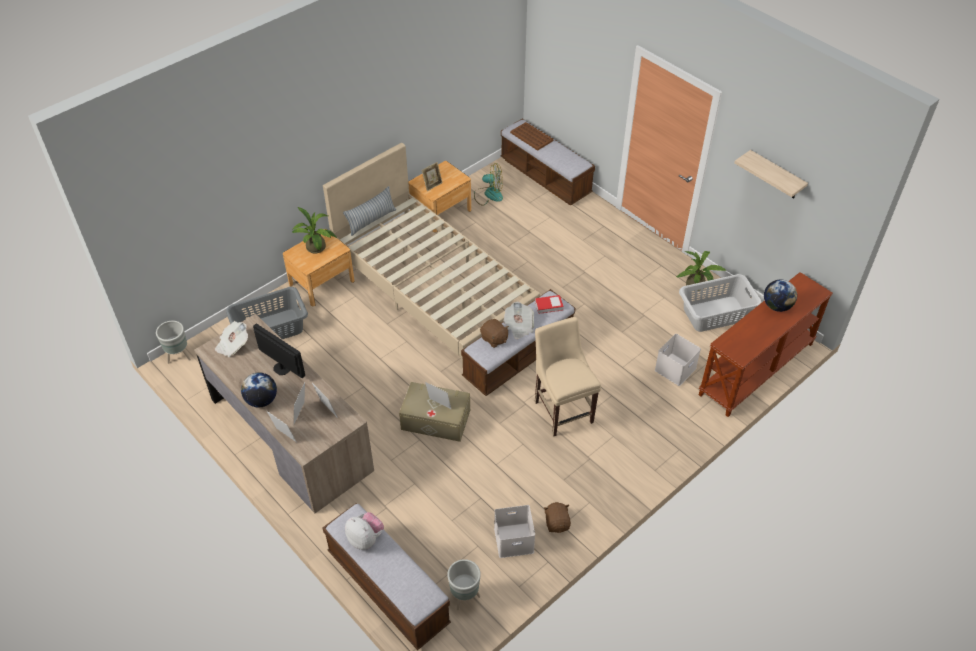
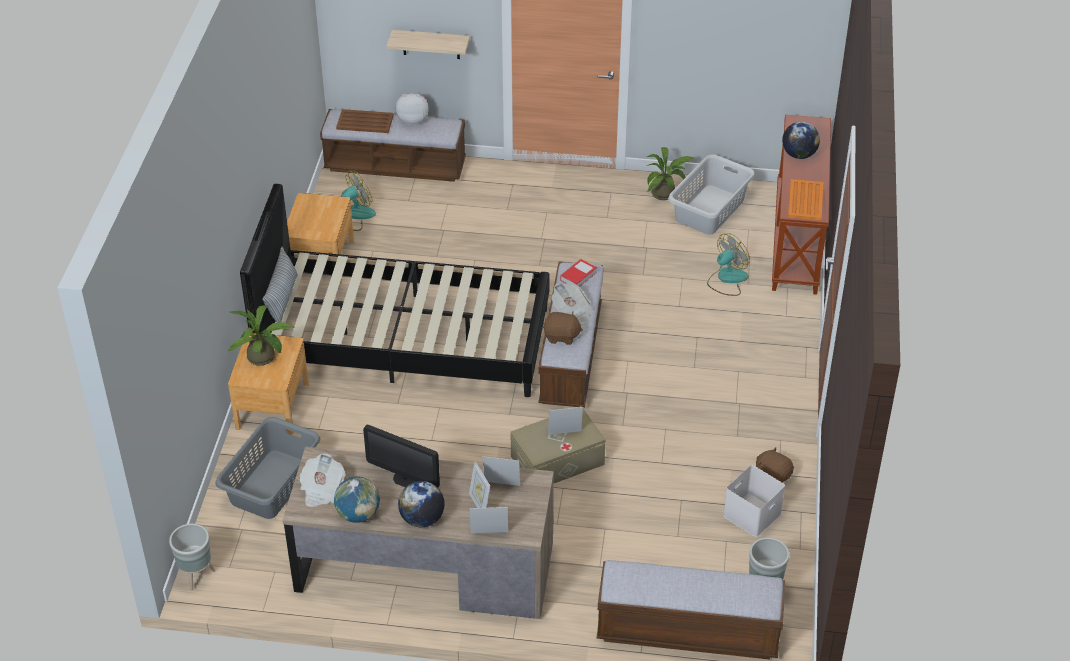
camera: 40 degrees left, 5 degrees down
monitor [253,324,305,378] -> monitor turned 150 degrees counterclockwise [363,425,440,487]
beige bed [323,143,540,367] -> black bed [240,184,550,397]
plush toy [345,512,384,550] -> plush toy moved to [396,93,429,124]
picture frame [421,162,443,191] -> none
beige chair [535,317,601,436] -> none
white storage box [655,334,701,386] -> fan [707,233,750,296]
shelf [734,150,808,198] -> shelf moved to [386,30,470,59]
none -> globe [334,477,380,523]
none -> orange tray [788,179,823,220]

